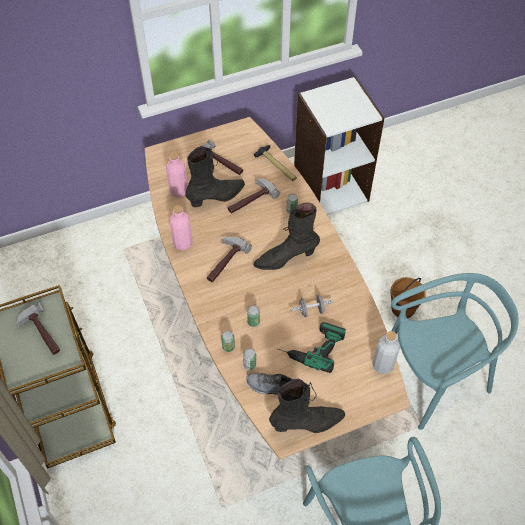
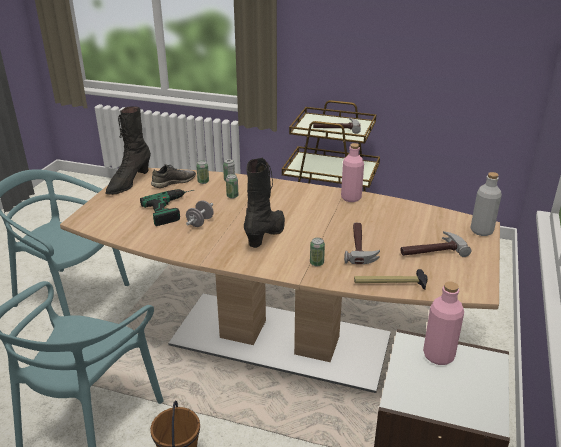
camera: 130 degrees right, 25 degrees down
pink bottle [166,152,188,198] -> pink bottle moved to [423,282,464,365]
black boot [185,146,245,207] -> none
hammer [207,237,252,282] -> none
grey bottle [372,331,400,374] -> grey bottle moved to [471,172,502,236]

